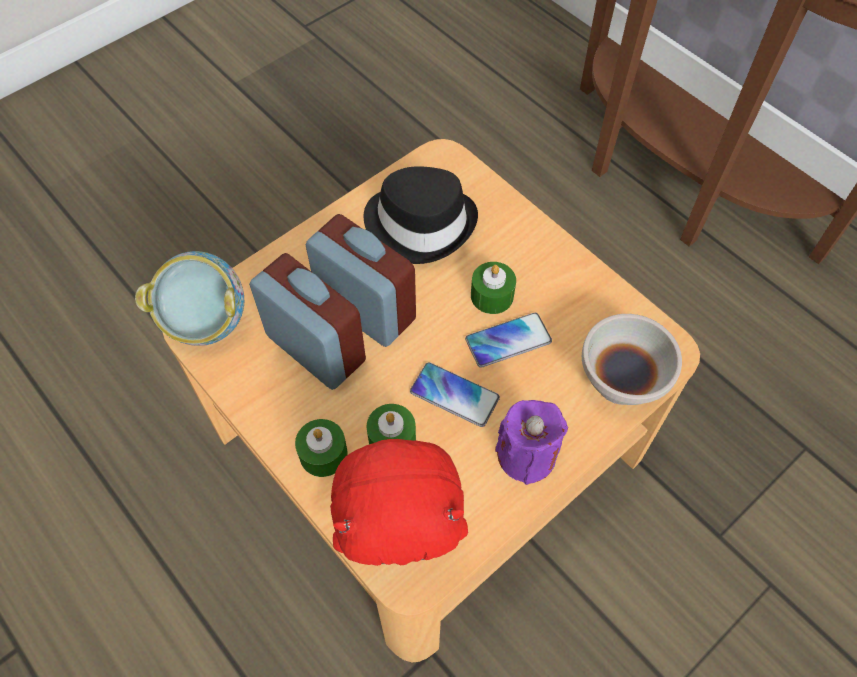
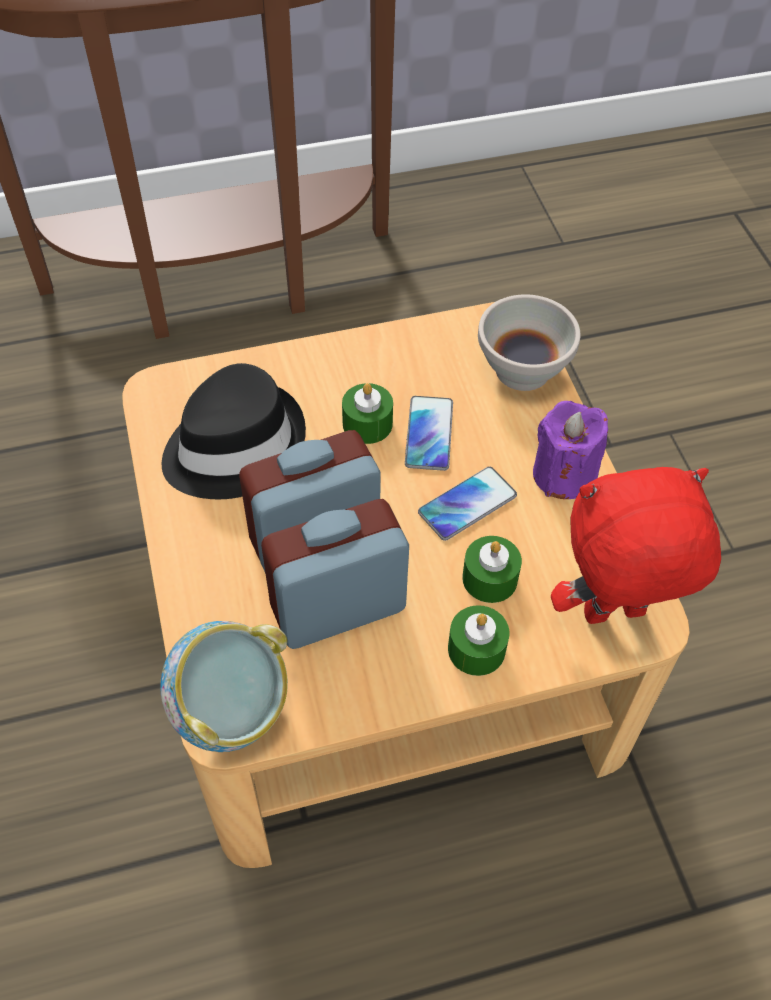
camera: 65 degrees left, 5 degrees down
red plush toy [330,439,468,566] -> red plush toy turned 120 degrees counterclockwise [551,467,721,624]

